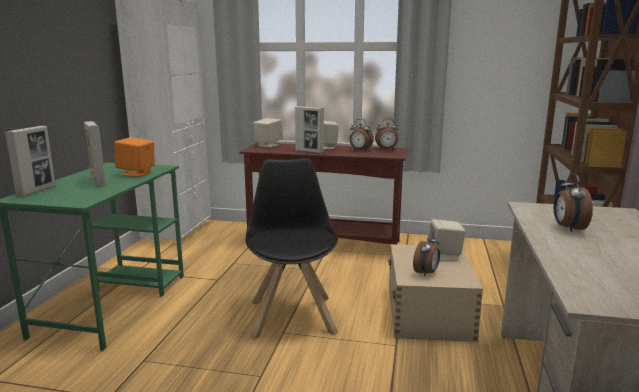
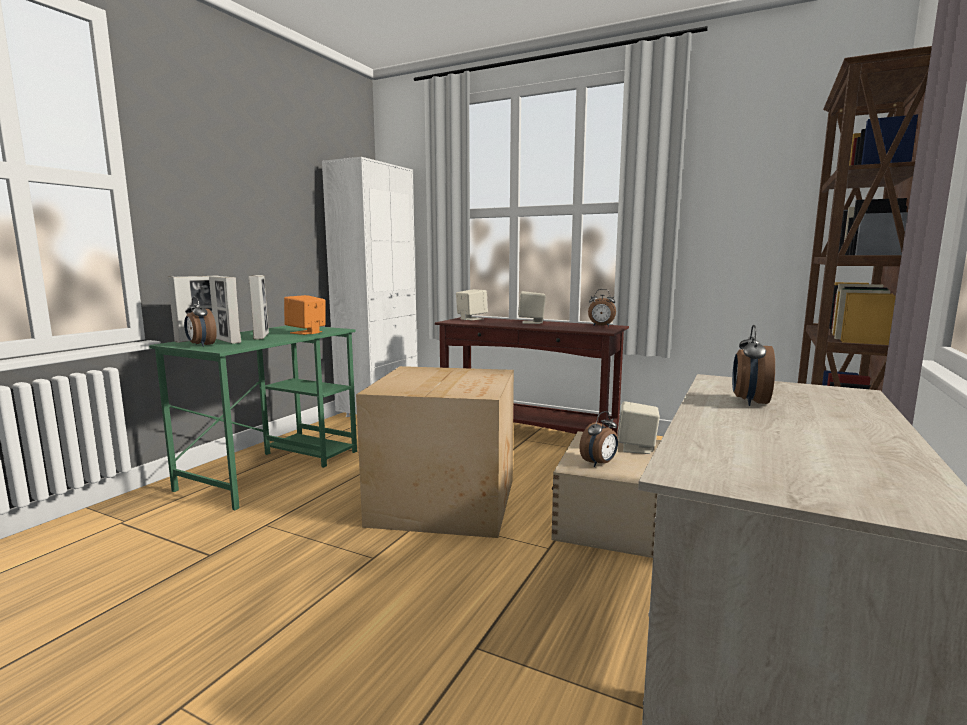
camera: 15 degrees right, 5 degrees down
black chair [246,158,338,340] -> cardboard box [356,366,514,538]
picture frame [295,106,324,153] -> picture frame moved to [209,276,241,344]
alarm clock [350,119,374,151] -> alarm clock moved to [184,297,217,347]

